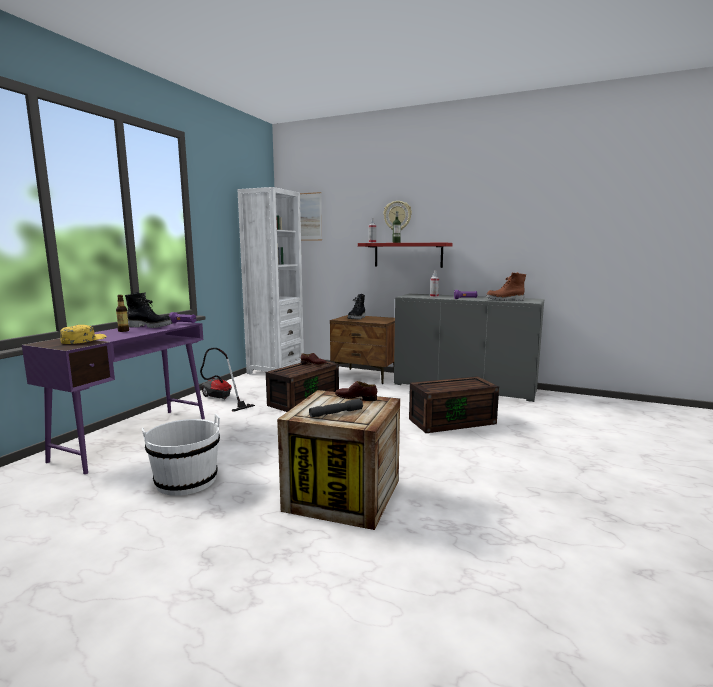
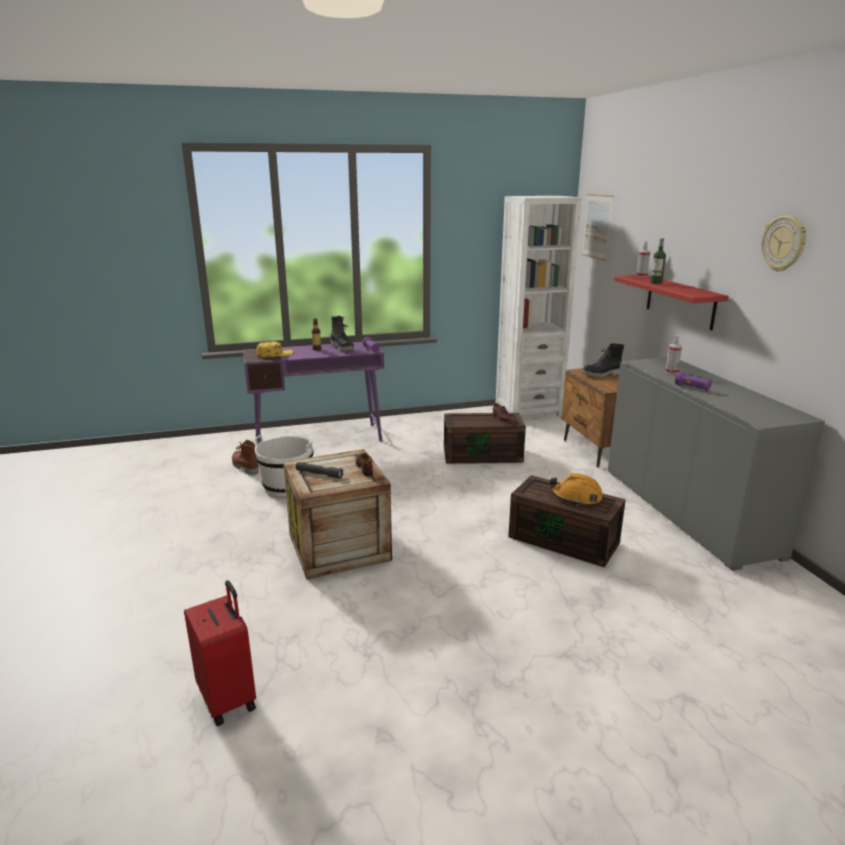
camera: 50 degrees right, 10 degrees up
vacuum cleaner [200,348,255,412] -> none
wall clock [383,201,412,230] -> wall clock moved to [761,215,807,272]
brown boot [486,272,526,301] -> brown boot moved to [232,440,259,475]
none -> red suitcase [184,580,256,726]
none -> orange hard hat [550,473,603,506]

